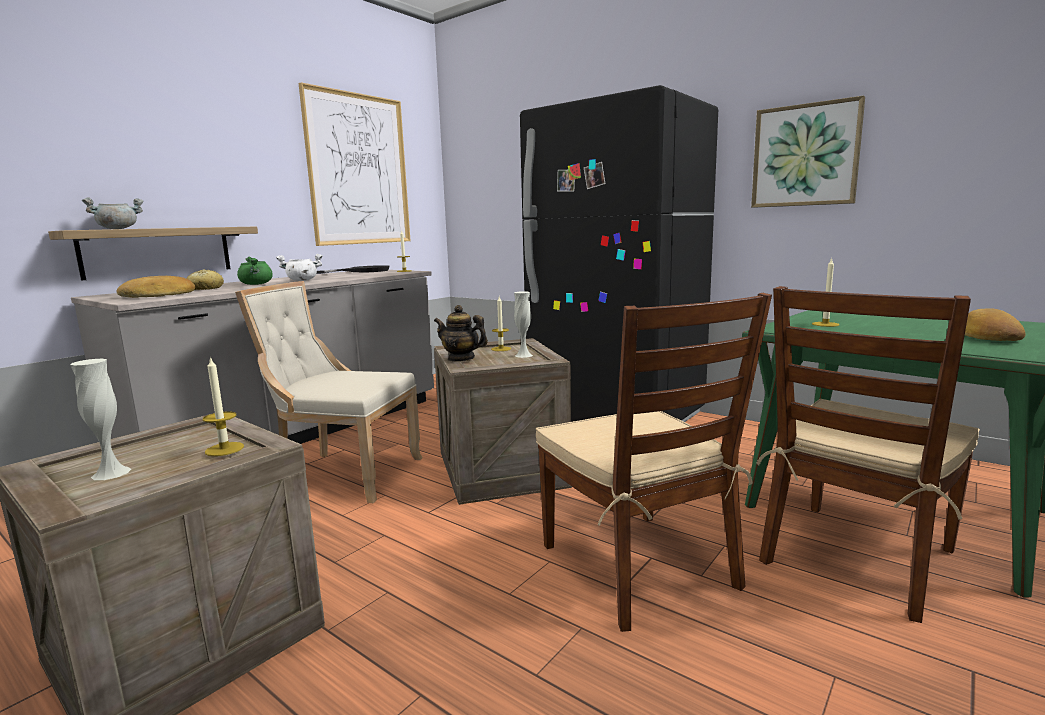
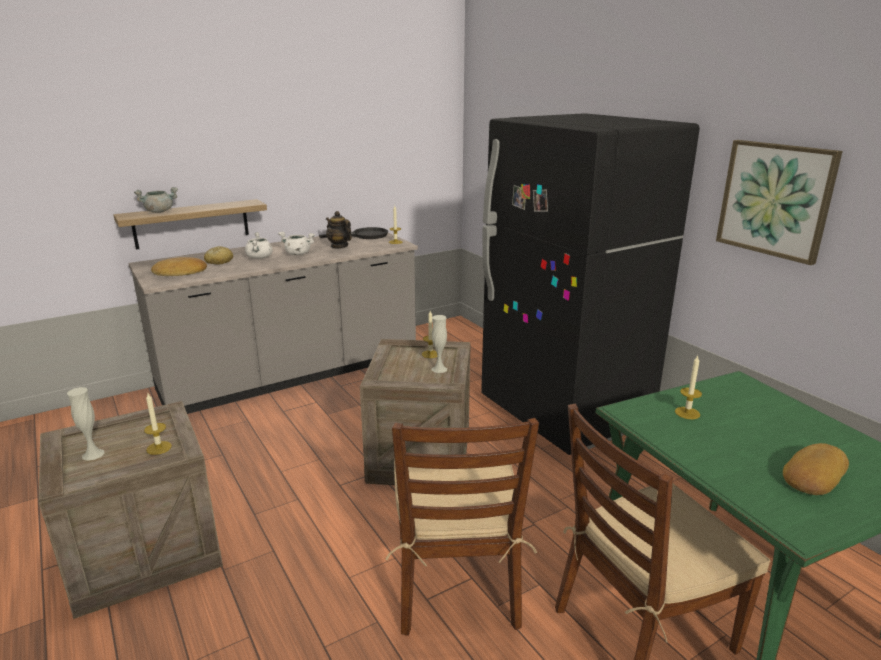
camera: 20 degrees right, 10 degrees up
beige chair [235,281,423,503] -> none
green cooking pot [237,257,273,285] -> white cooking pot [245,232,273,259]
picture [298,82,411,246] -> none
teapot [434,305,488,362] -> teapot moved to [326,211,352,249]

